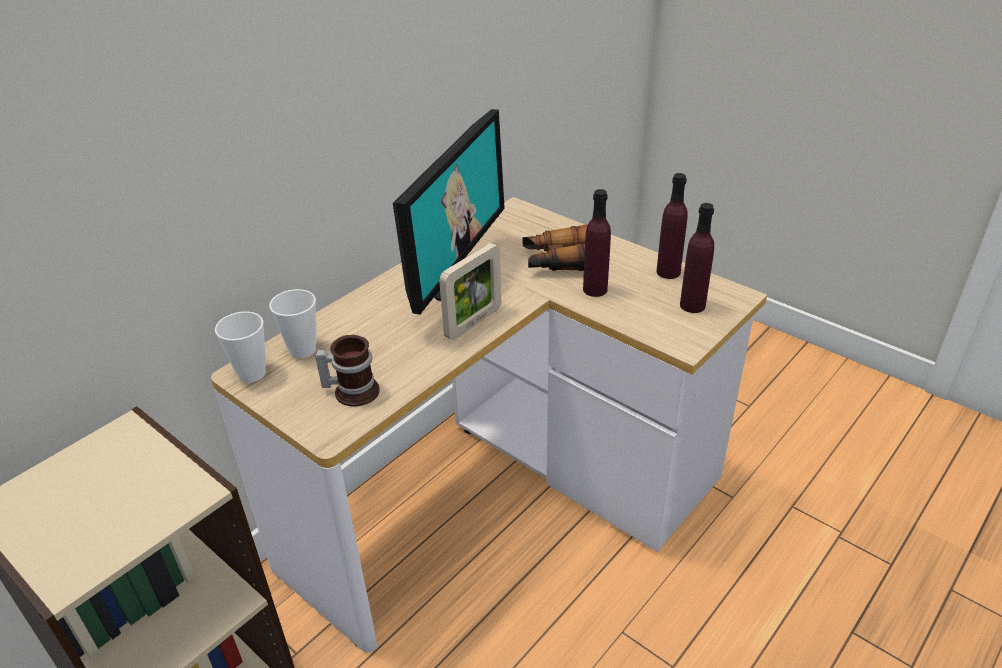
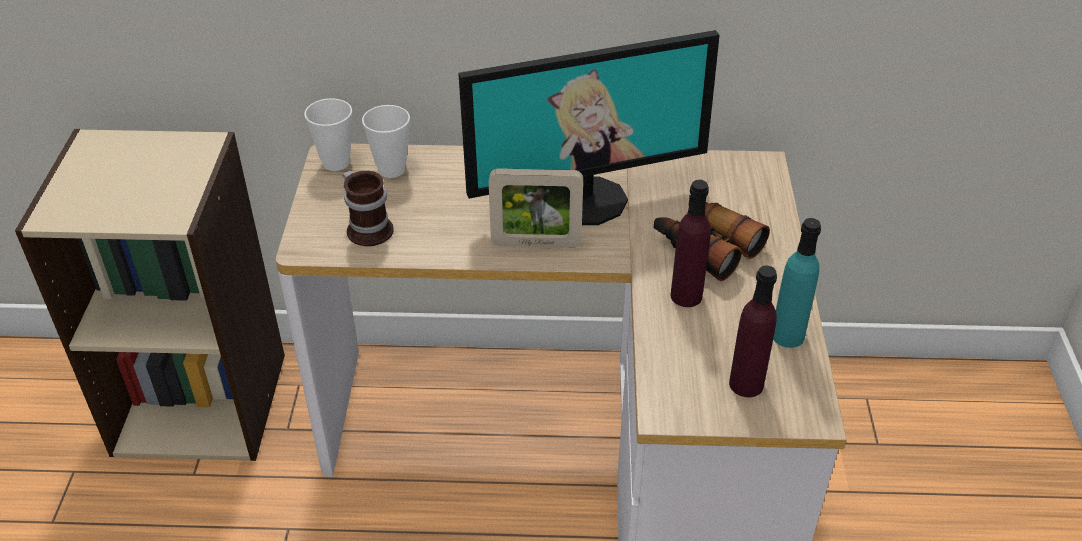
camera: 50 degrees right, 5 degrees up
purple bottle [657,173,688,279] -> turquoise bottle [773,218,821,348]

